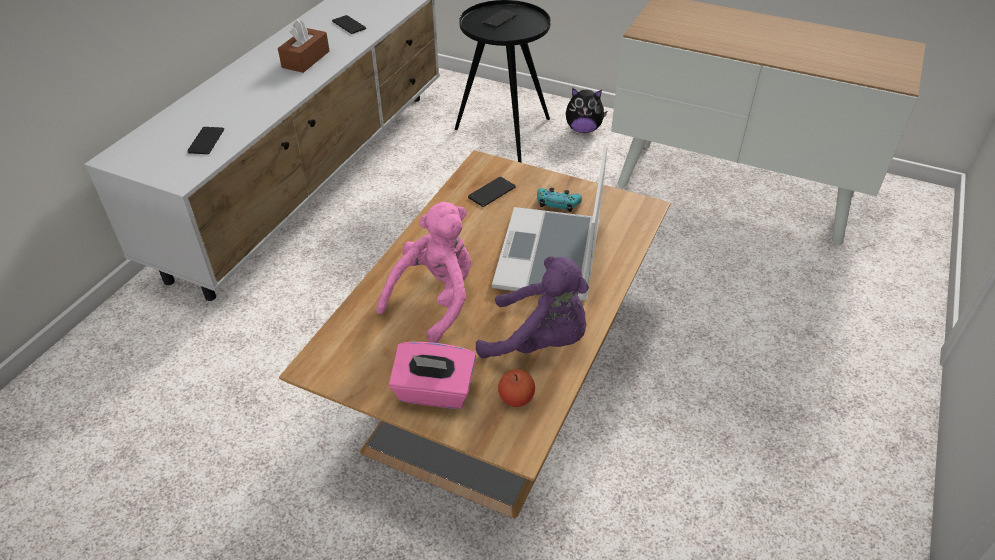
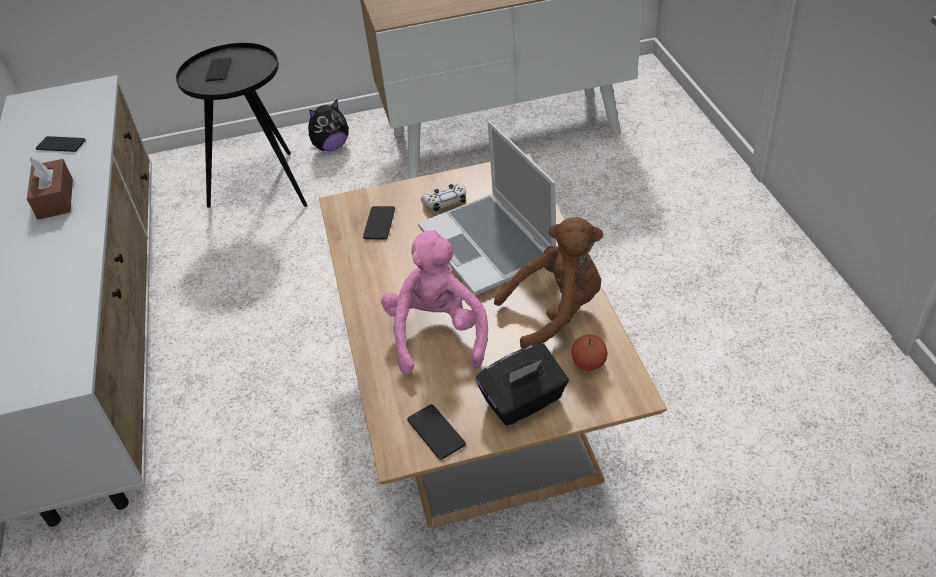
camera: 35 degrees left, 0 degrees up
phone [187,127,224,154] -> phone moved to [407,404,466,460]
pink tissue box [389,342,476,409] -> black tissue box [476,343,569,426]
purple plush toy [476,256,589,358] -> brown plush toy [494,217,603,349]
turquoise game controller [537,188,582,212] -> white game controller [421,183,466,212]

